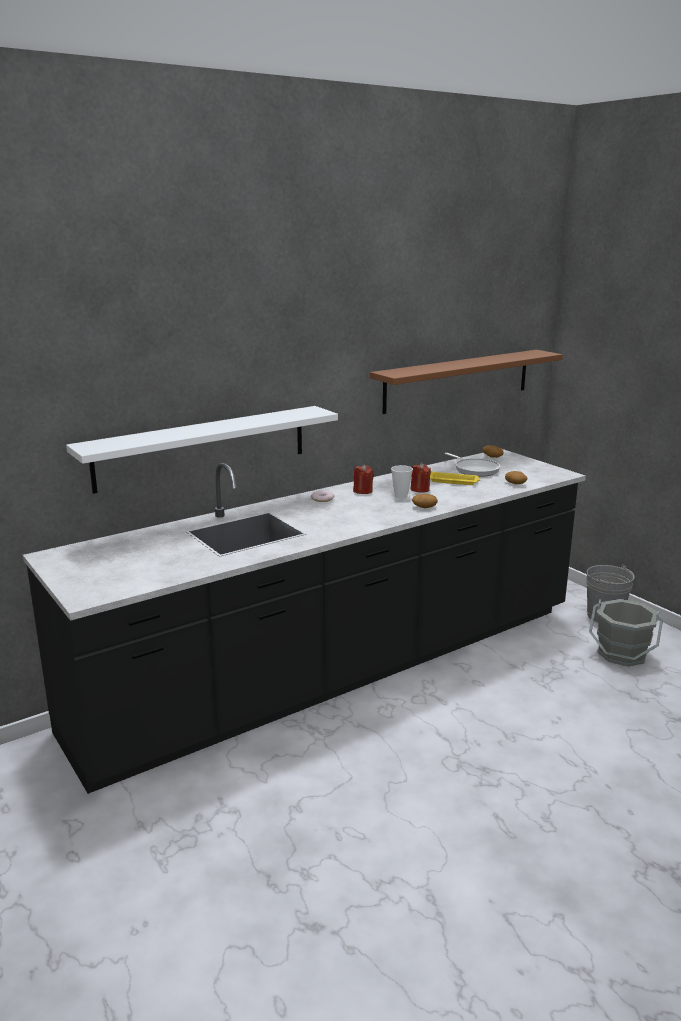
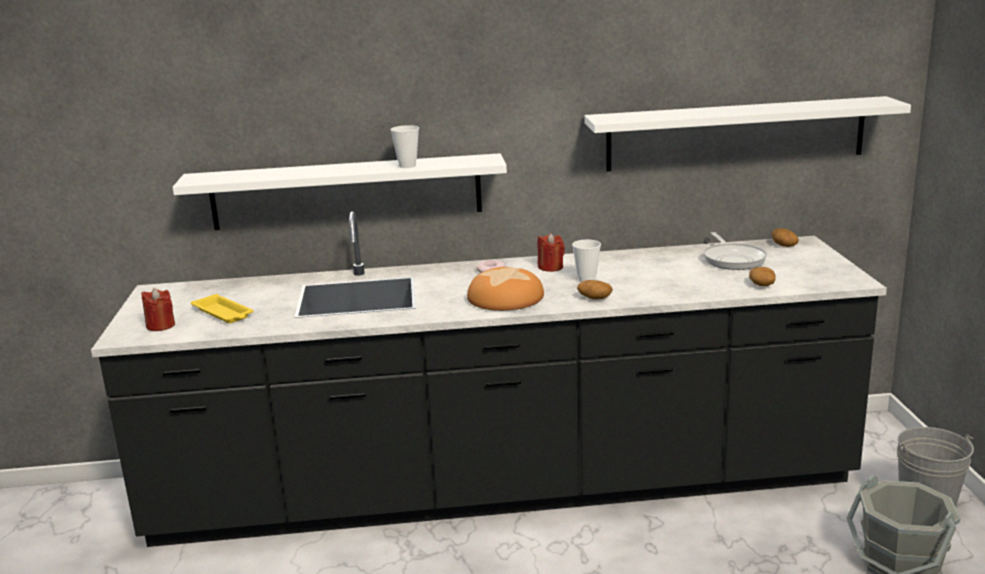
camera: 30 degrees right, 0 degrees up
brown shelf [370,350,563,414] -> white shelf [584,96,911,172]
red candle [411,463,431,493] -> red candle moved to [141,288,175,331]
yellow tray [430,471,480,485] -> yellow tray moved to [191,294,253,323]
none -> cup [391,125,419,168]
none -> bread [467,267,544,311]

